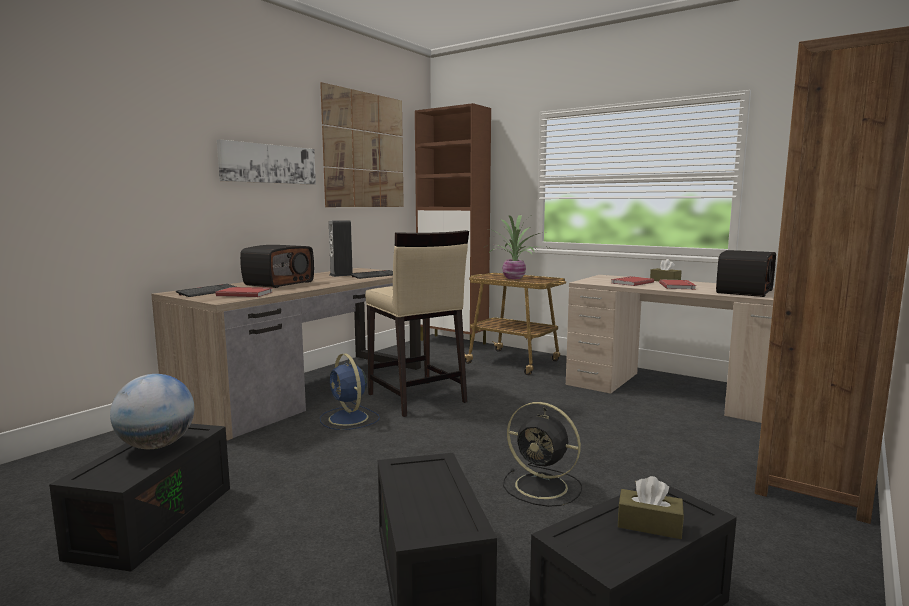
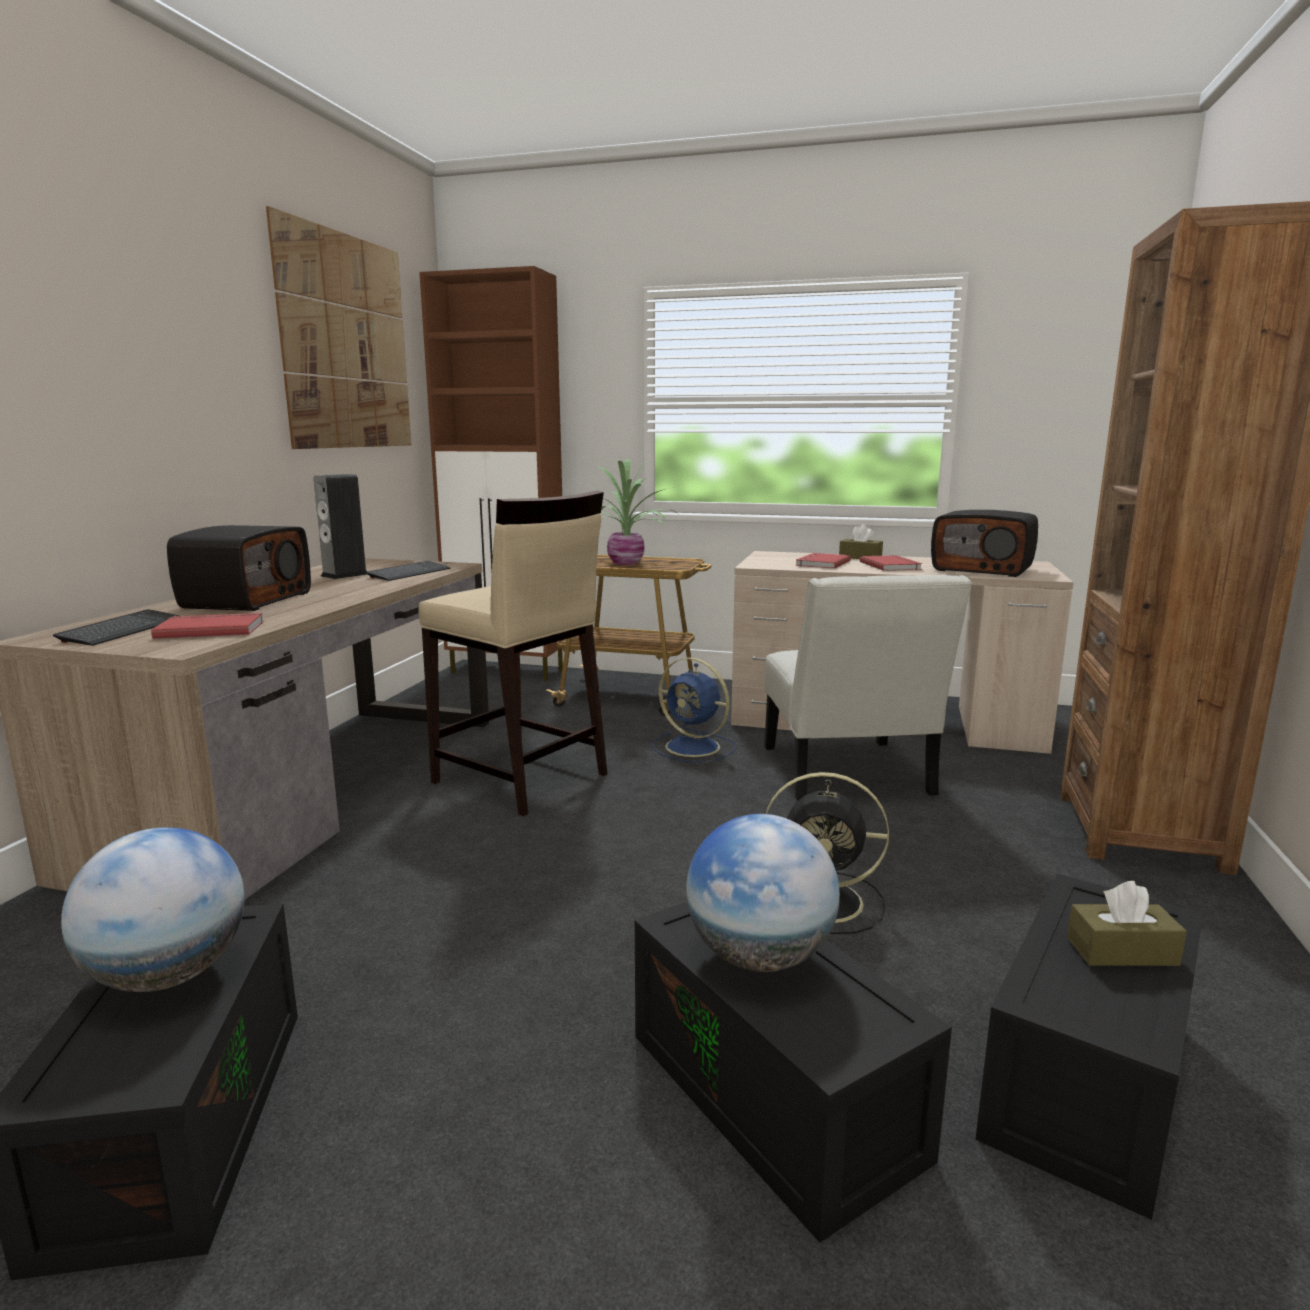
camera: 20 degrees left, 5 degrees up
picture [217,139,316,185] -> none
blue fan [320,354,380,430] -> blue fan moved to [652,657,736,763]
radio [716,250,776,297] -> radio turned 105 degrees clockwise [931,510,1038,577]
none -> globe [686,814,840,972]
none -> white chair [764,575,972,801]

